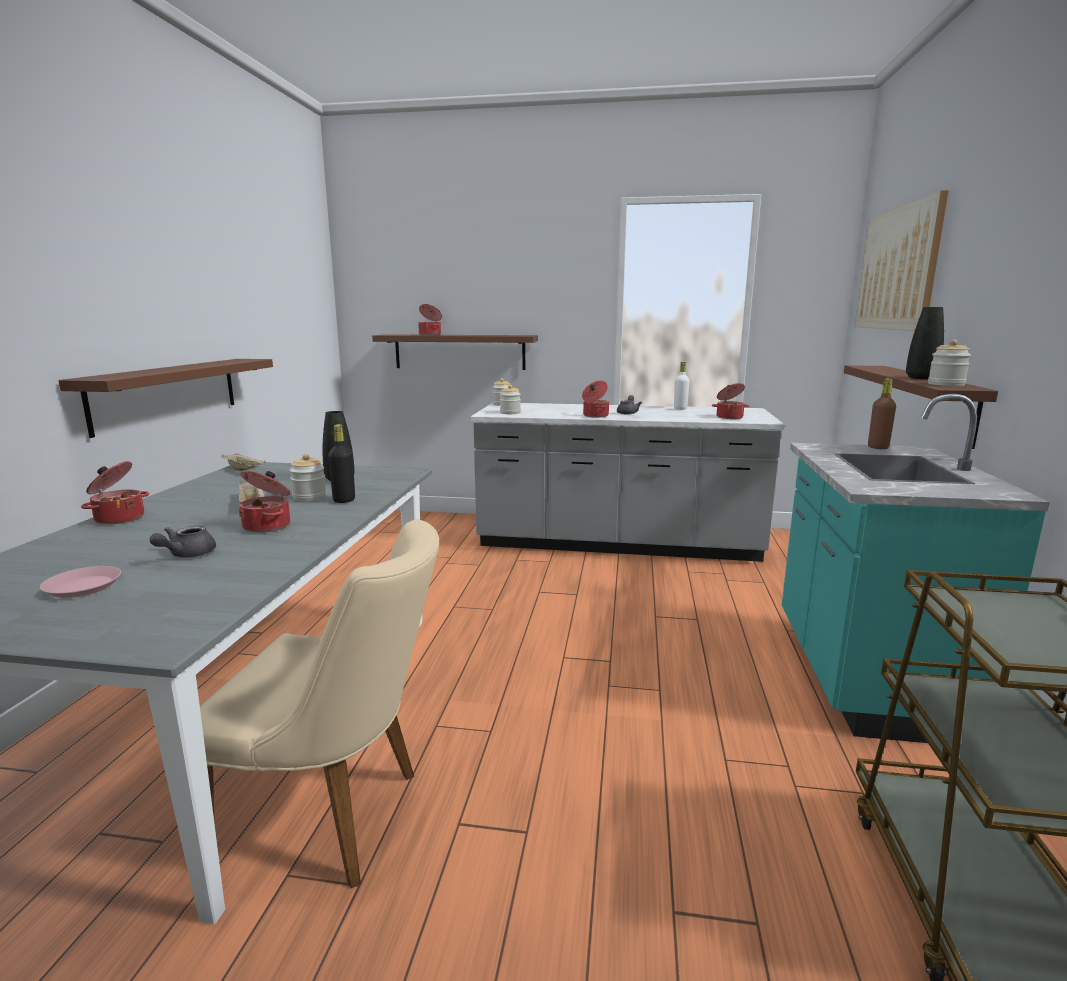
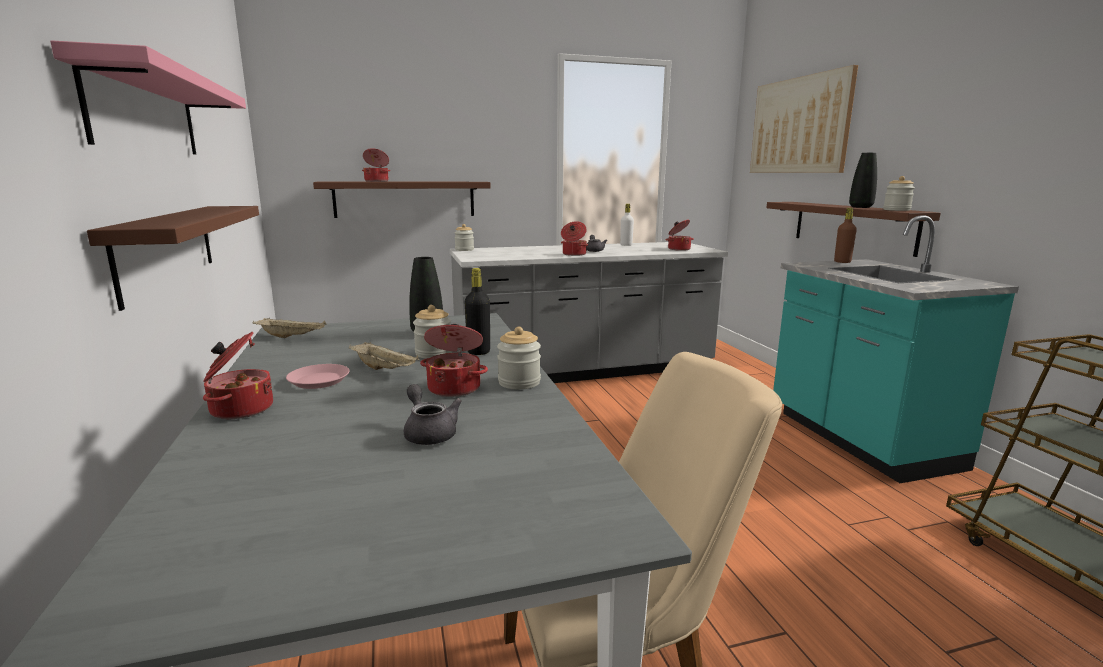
camera: 25 degrees left, 0 degrees up
pink plate [40,566,121,598] -> pink plate moved to [286,364,350,389]
grey teapot [149,525,216,558] -> grey teapot turned 150 degrees clockwise [404,384,462,445]
jar [500,385,521,414] -> jar moved to [497,327,541,389]
none -> pink shelf [50,40,246,154]

